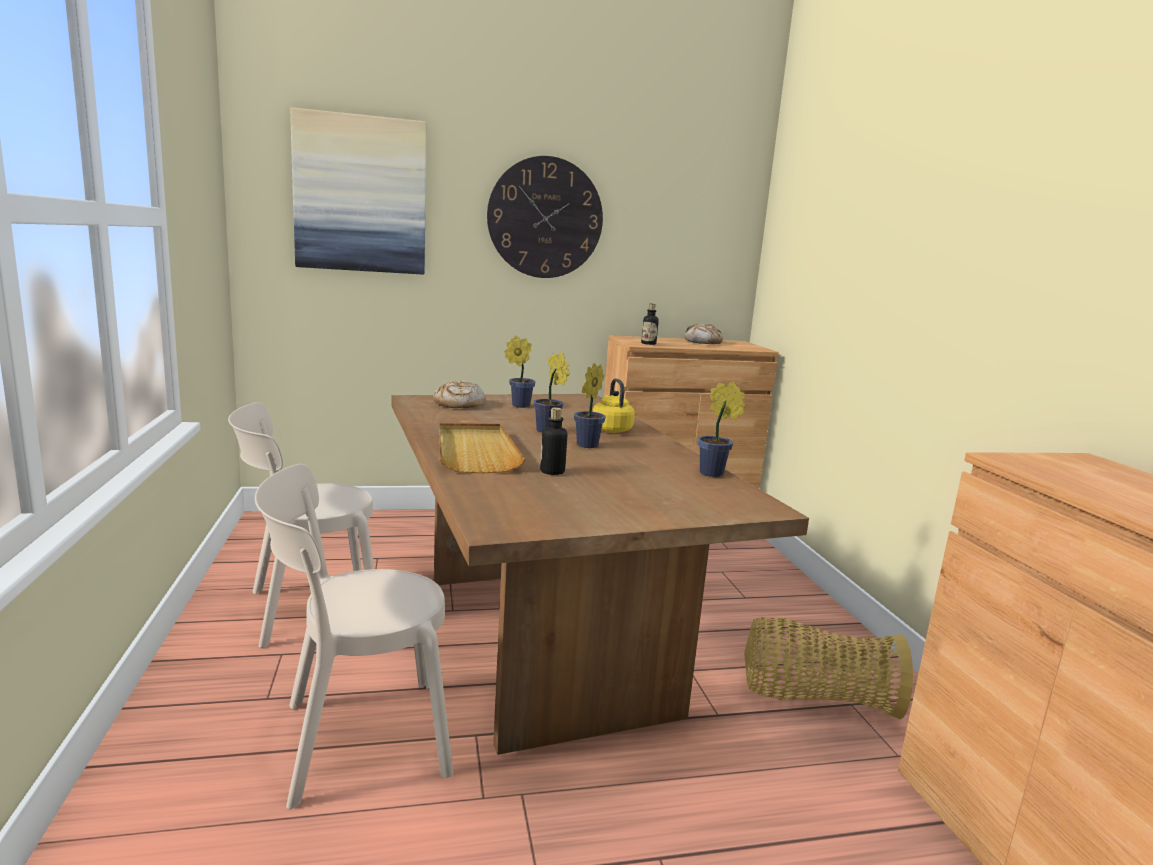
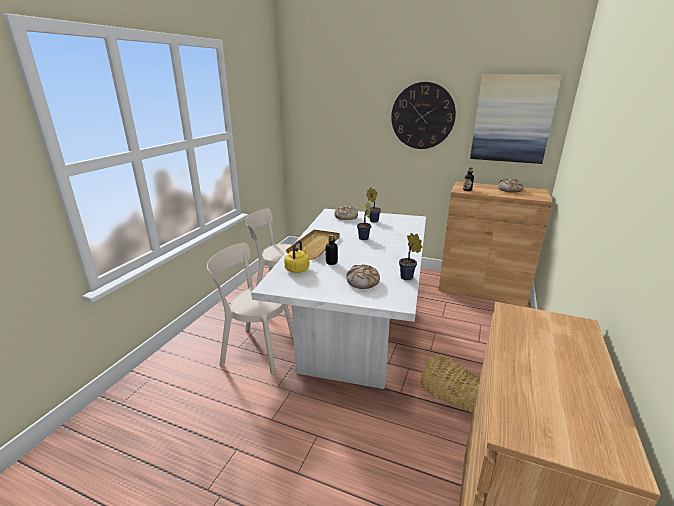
camera: 35 degrees right, 10 degrees up
picture [290,107,427,275] -> picture moved to [470,75,562,164]
brown dining table [392,394,809,755] -> white dining table [251,209,426,389]
potted plant [574,363,606,448] -> none
yellow kettle [593,378,635,433] -> yellow kettle moved to [284,240,310,273]
none -> bread [346,264,380,289]

